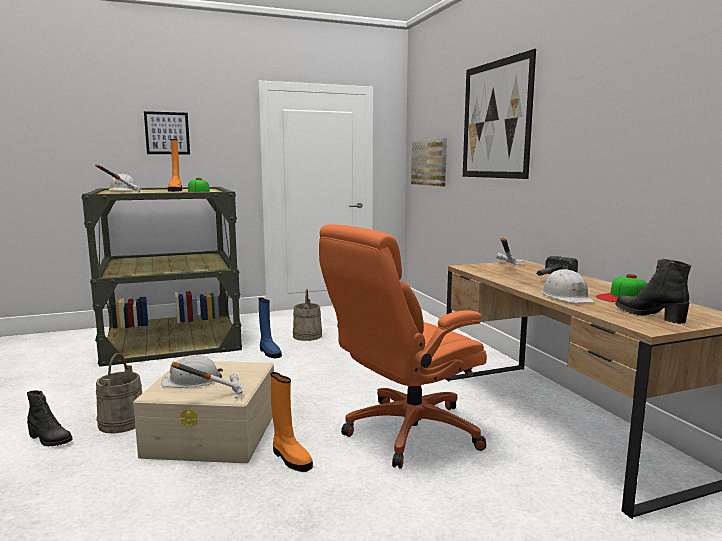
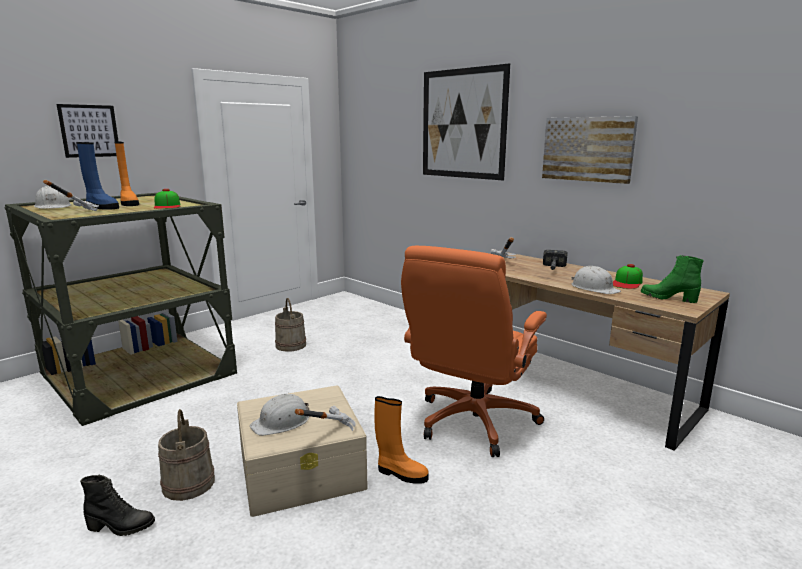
camera: 25 degrees left, 5 degrees up
blue boot [259,298,282,358] -> blue boot moved to [77,142,119,209]
picture [411,138,447,186] -> picture moved to [542,116,638,184]
black boot [616,259,691,324] -> green boot [641,255,704,303]

